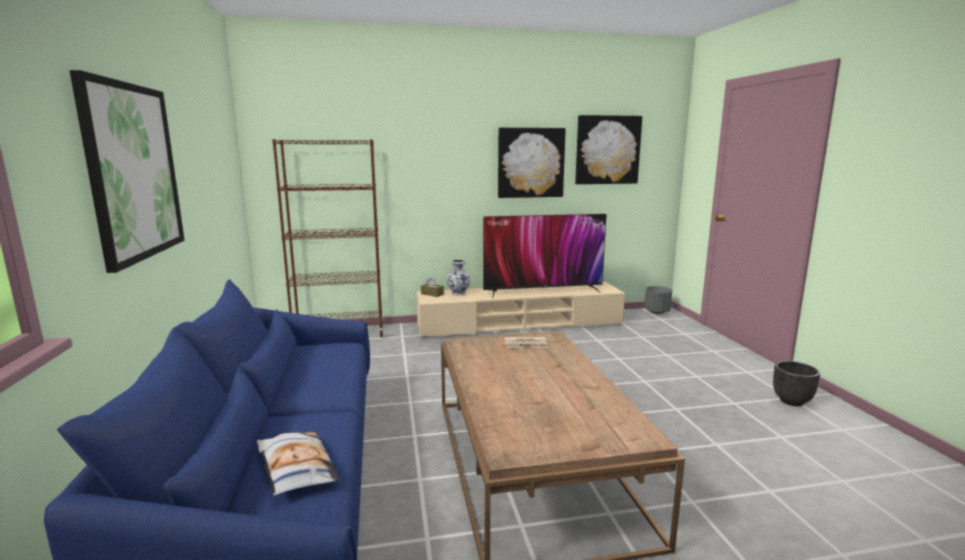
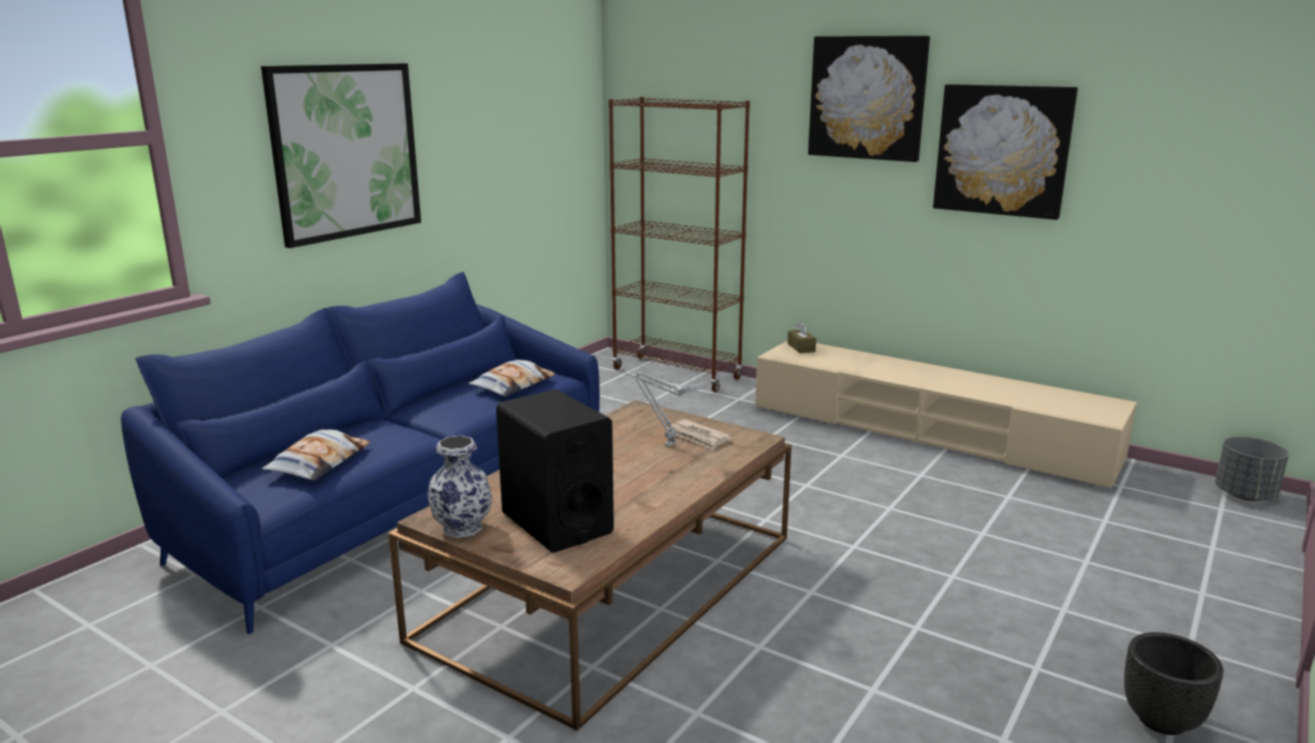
camera: 45 degrees right, 5 degrees up
vase [447,260,470,296] -> vase moved to [428,436,492,538]
television [483,214,607,298] -> none
picture [575,115,642,184] -> picture moved to [808,36,930,162]
none -> pillow [468,360,556,397]
none -> black speaker [496,389,614,553]
none -> grey table lamp [636,372,706,446]

